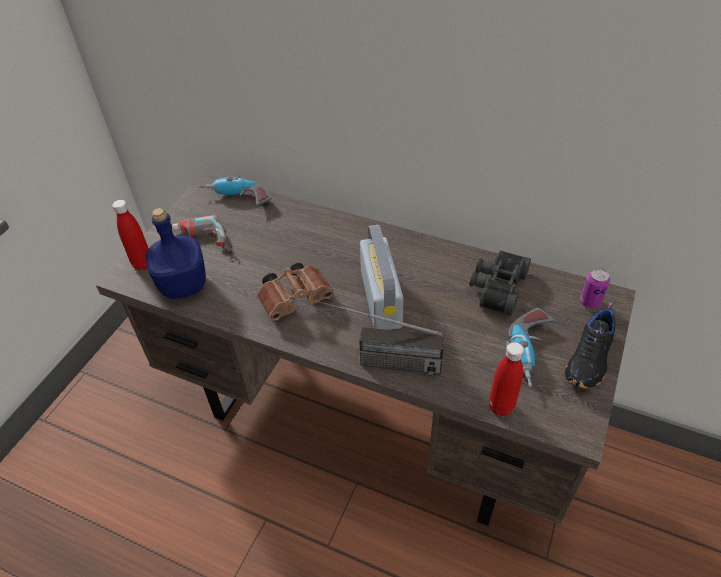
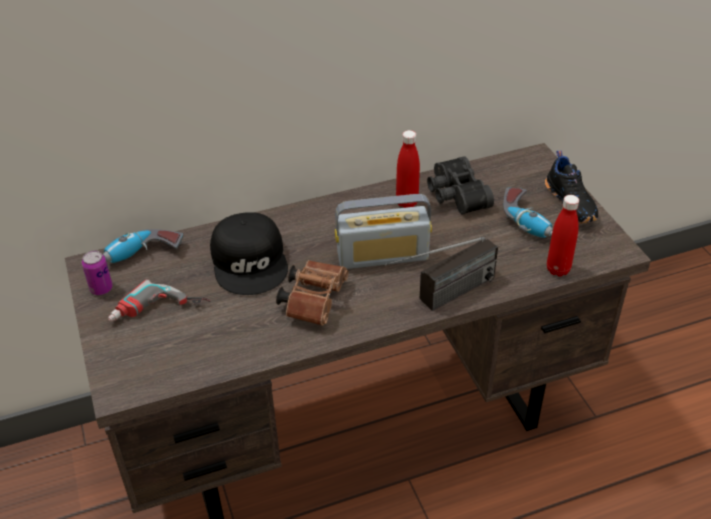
camera: 45 degrees left, 5 degrees down
red bottle [112,200,149,270] -> red bottle moved to [396,130,420,208]
blue bottle [146,208,206,299] -> none
radio [360,225,403,330] -> radio turned 135 degrees clockwise [335,194,432,269]
can [580,268,610,309] -> can moved to [82,250,113,295]
none -> black cap [210,212,288,295]

